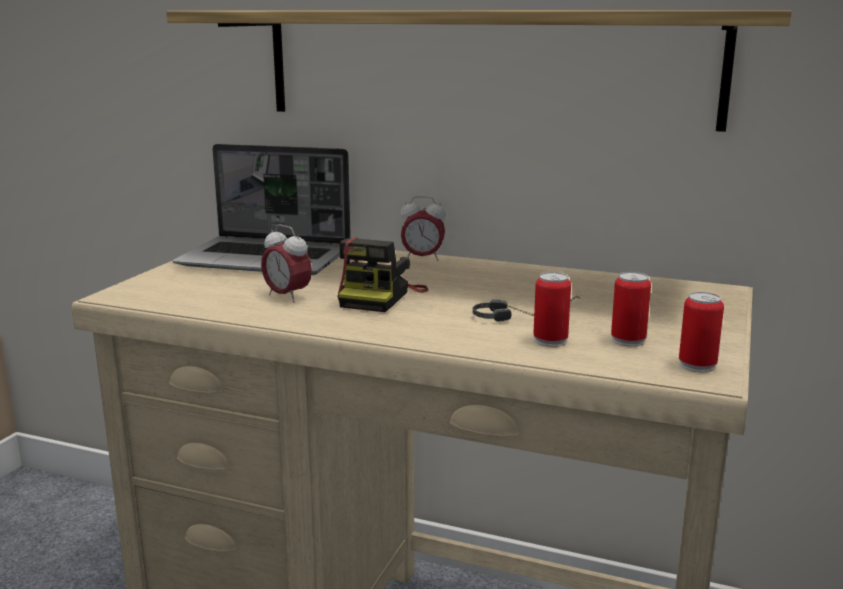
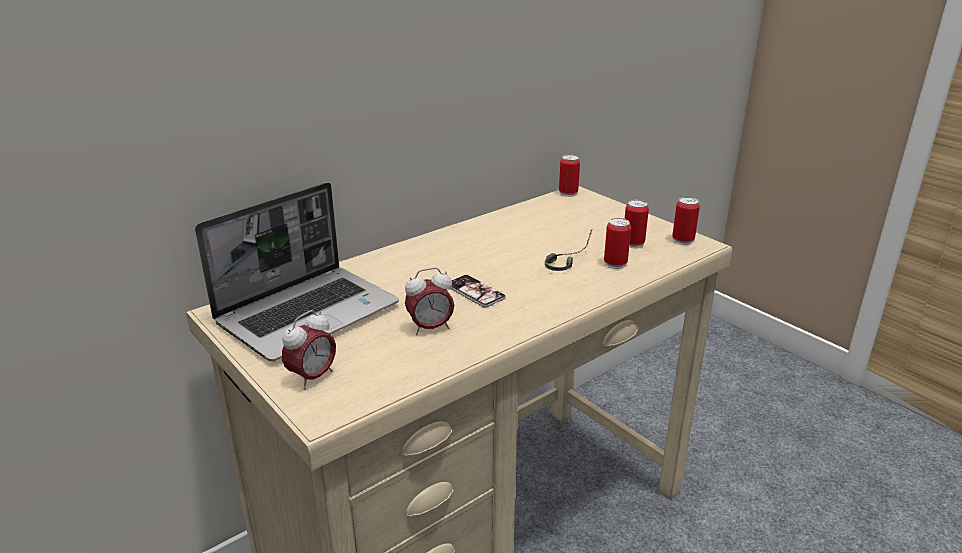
camera: 60 degrees left, 10 degrees up
shelf [166,10,792,132] -> none
camera [338,238,429,312] -> phone [451,274,506,307]
alarm clock [401,196,445,261] -> alarm clock moved to [282,310,336,390]
none -> can [559,155,580,197]

